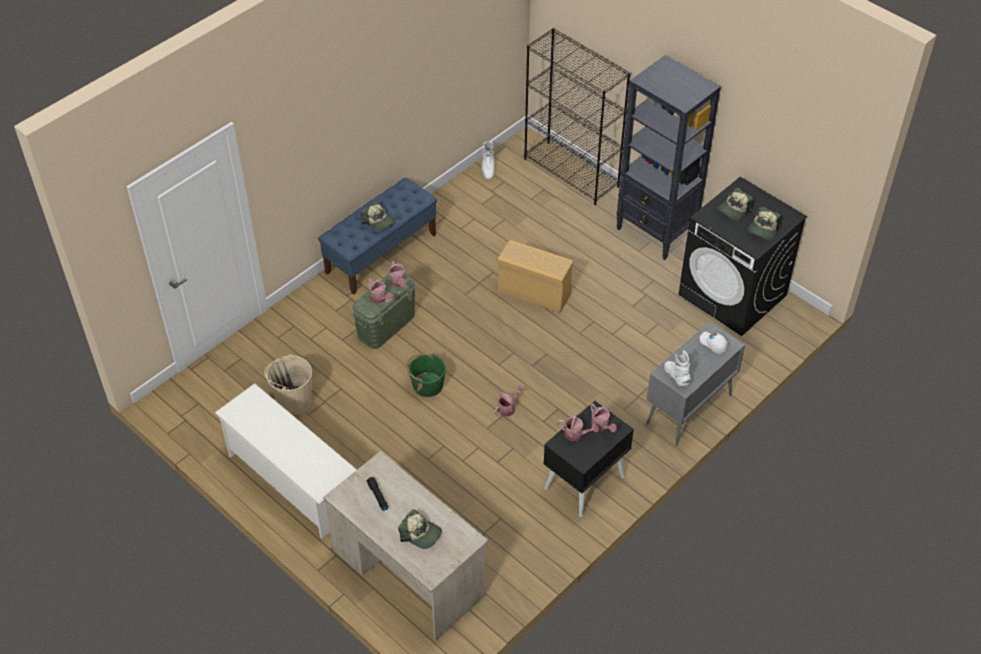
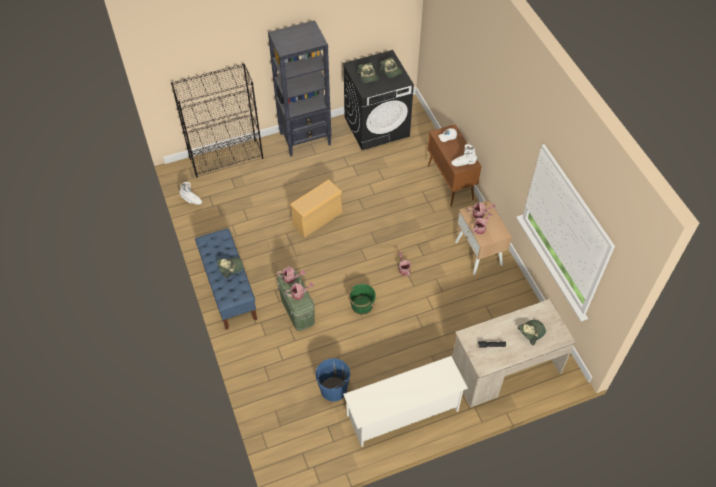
camera: 65 degrees left, 5 degrees up
beige bucket [265,354,312,415] -> blue bucket [315,358,350,402]
black nightstand [543,401,634,517] -> beige nightstand [455,200,512,275]
grey cabinet [646,322,745,446] -> brown cabinet [428,124,482,207]

